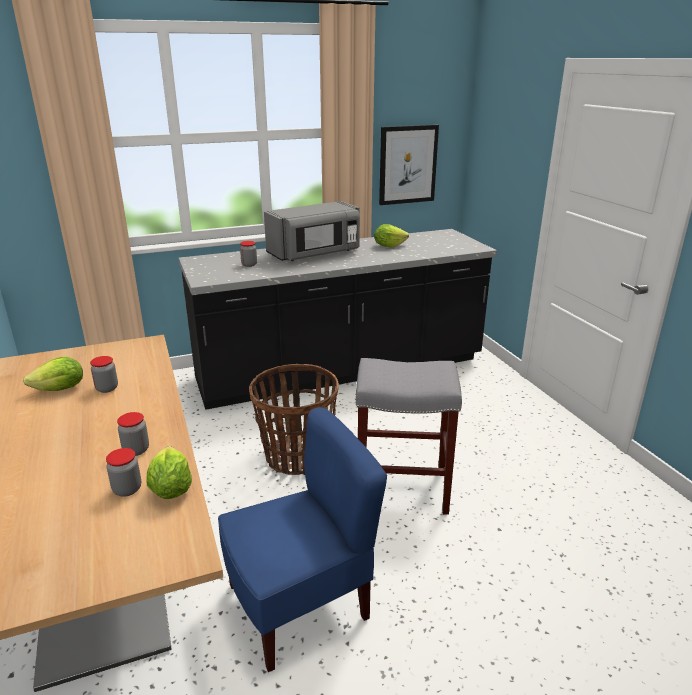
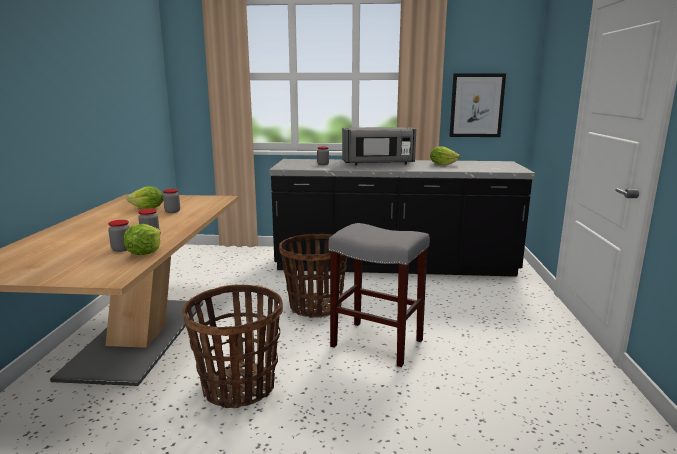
camera: 25 degrees right, 10 degrees down
blue chair [218,407,387,672] -> basket [182,285,283,408]

